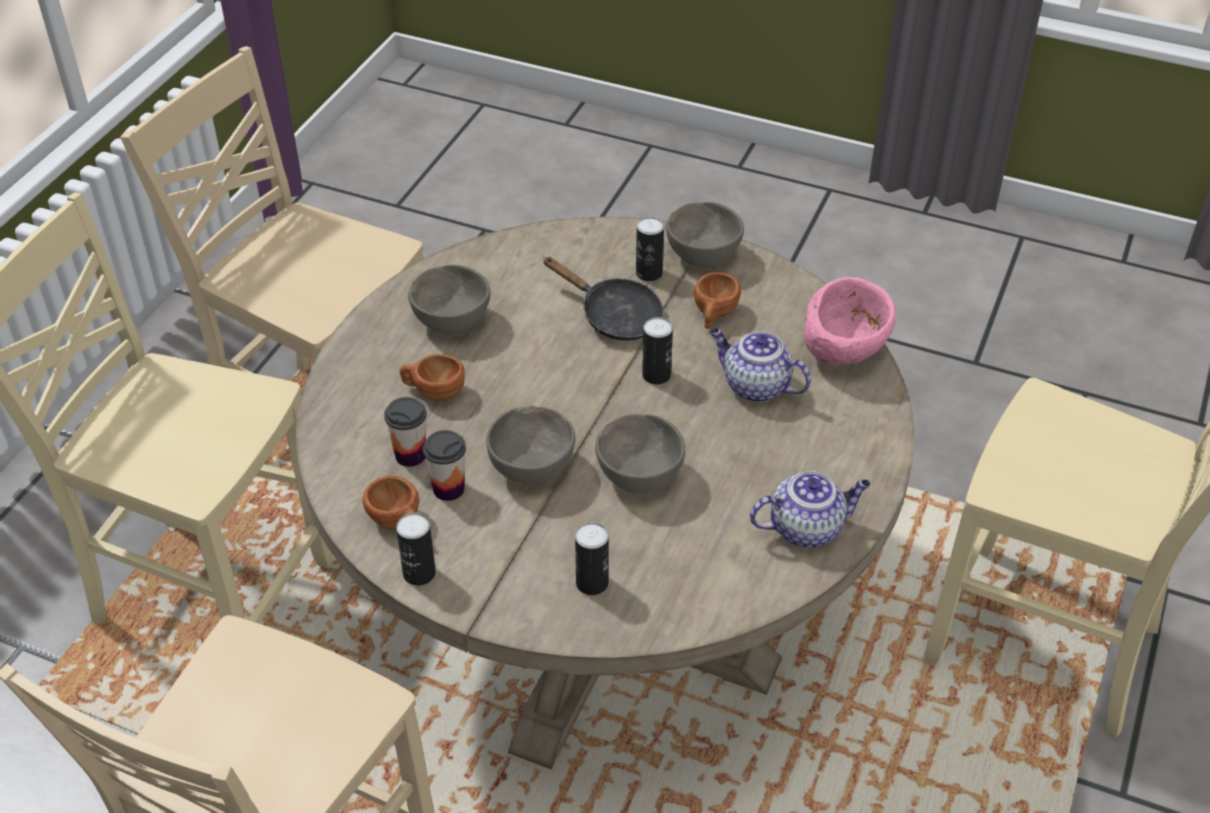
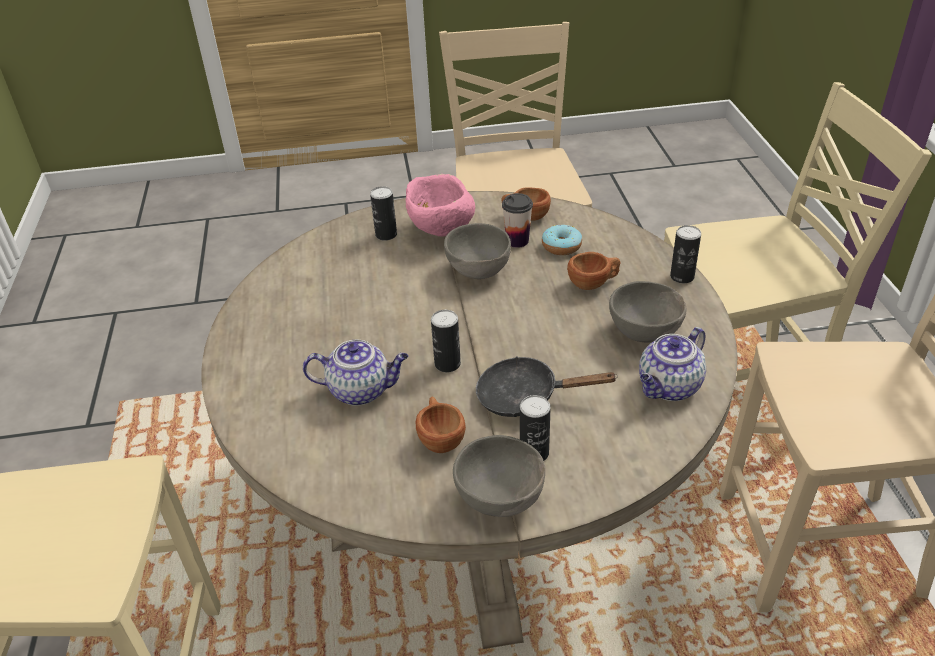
camera: 150 degrees right, 5 degrees down
cup [384,397,427,467] -> donut [542,225,582,255]
can [396,513,436,586] -> can moved to [670,225,701,283]
grey bowl [595,413,685,493] -> none
teapot [750,471,871,548] -> teapot moved to [639,327,706,401]
pink bowl [804,277,896,366] -> pink bowl moved to [406,174,475,237]

